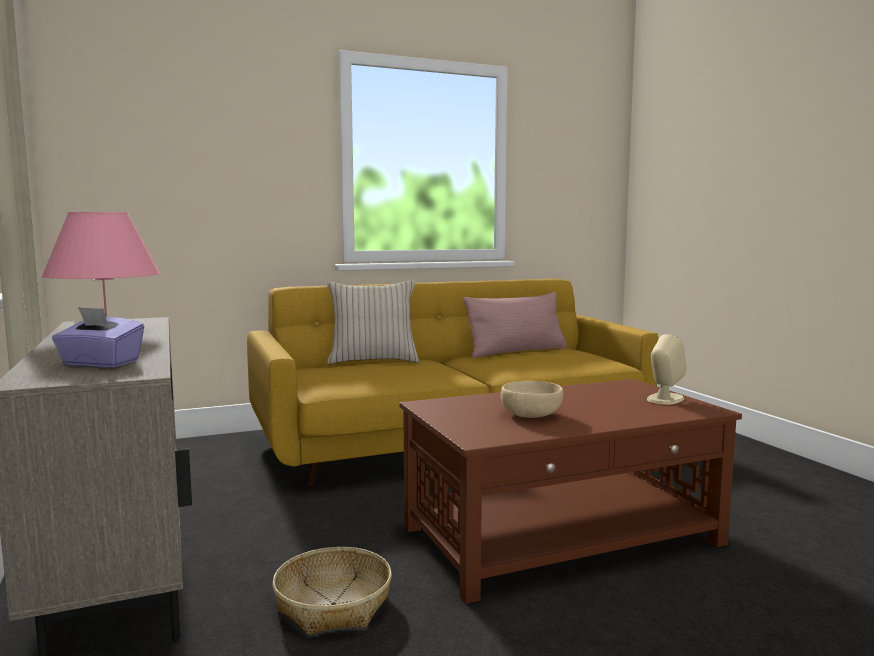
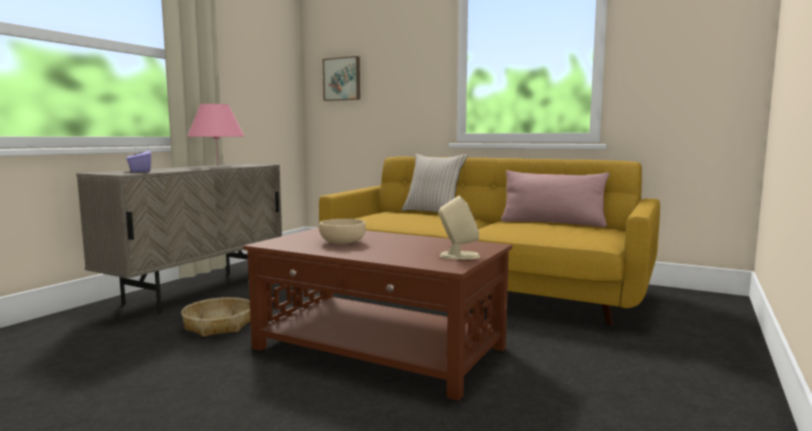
camera: 50 degrees right, 0 degrees up
none -> picture [323,56,360,101]

